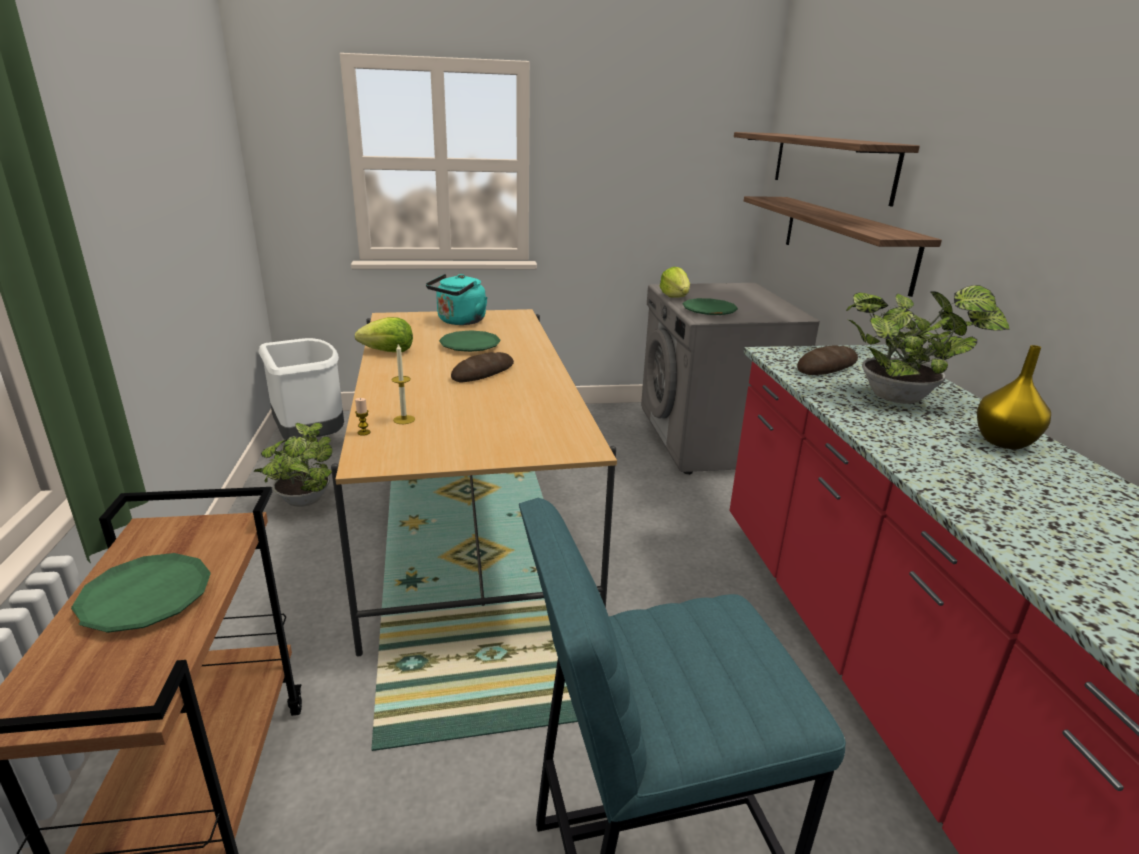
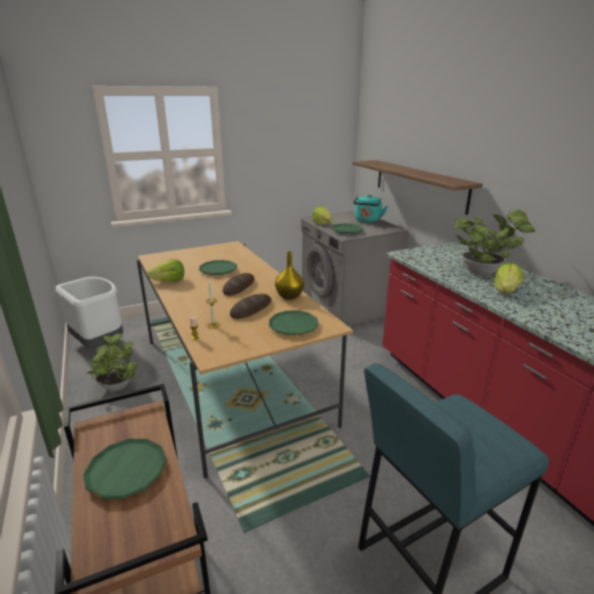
camera: 15 degrees left, 0 degrees up
turquoise kettle [426,274,488,325] -> turquoise kettle moved to [353,195,388,223]
shelf [734,132,920,207] -> none
bread [797,345,858,375] -> bread moved to [230,294,271,319]
yellow vase [977,345,1051,449] -> yellow vase moved to [275,251,304,300]
none -> green plate [269,310,319,335]
none -> lettuce [494,263,523,293]

